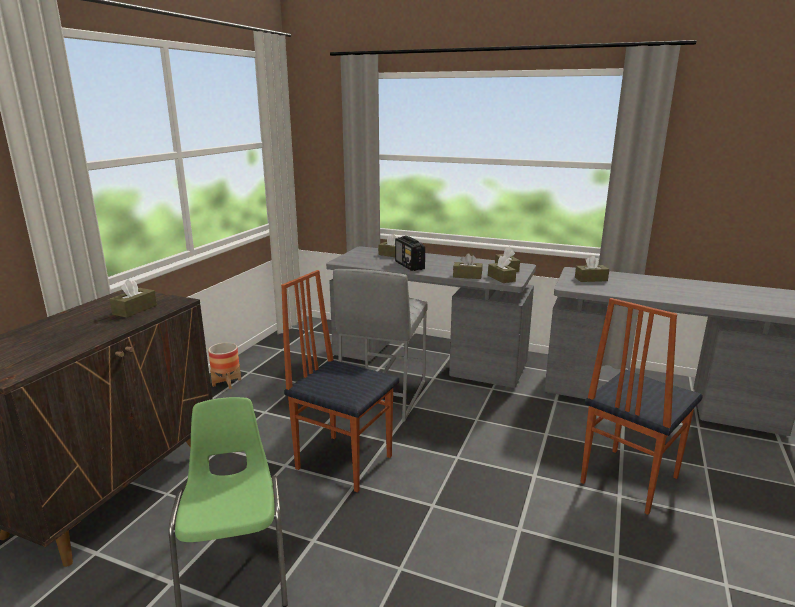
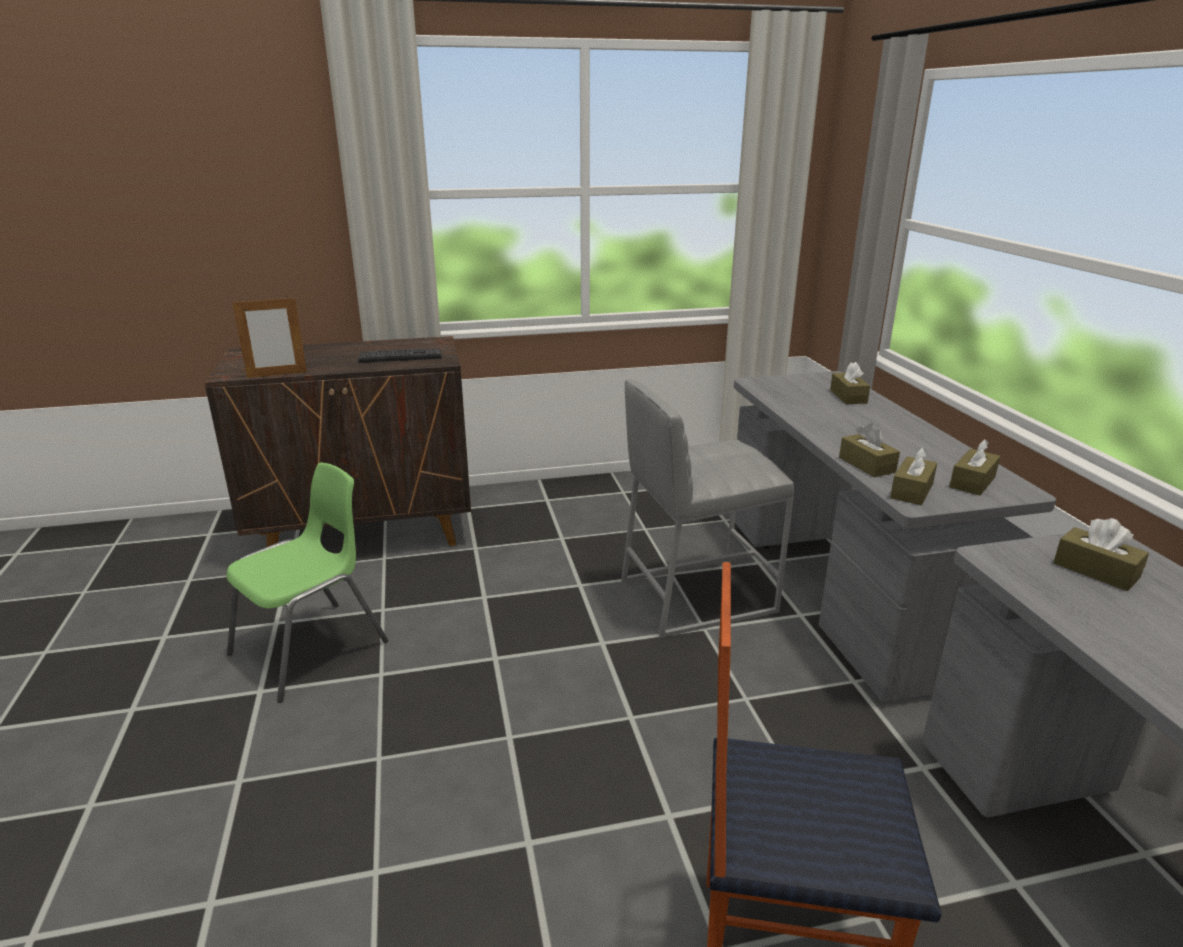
camera: 55 degrees right, 5 degrees up
brown tissue box [109,279,157,318] -> keyboard [358,348,442,363]
planter [208,342,241,389] -> none
chair [281,270,399,493] -> none
radio [395,236,425,271] -> none
none -> picture frame [232,297,307,378]

